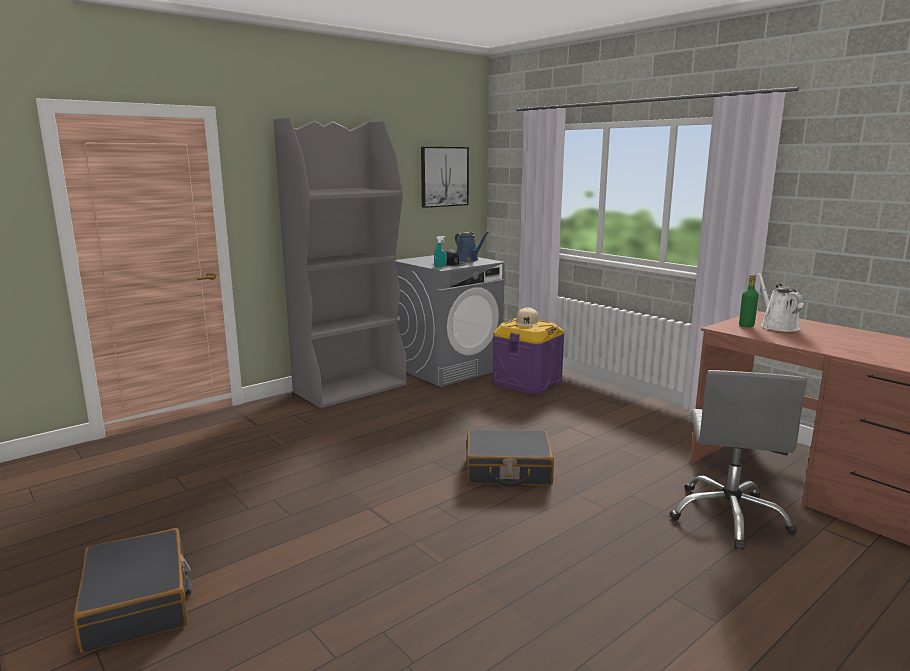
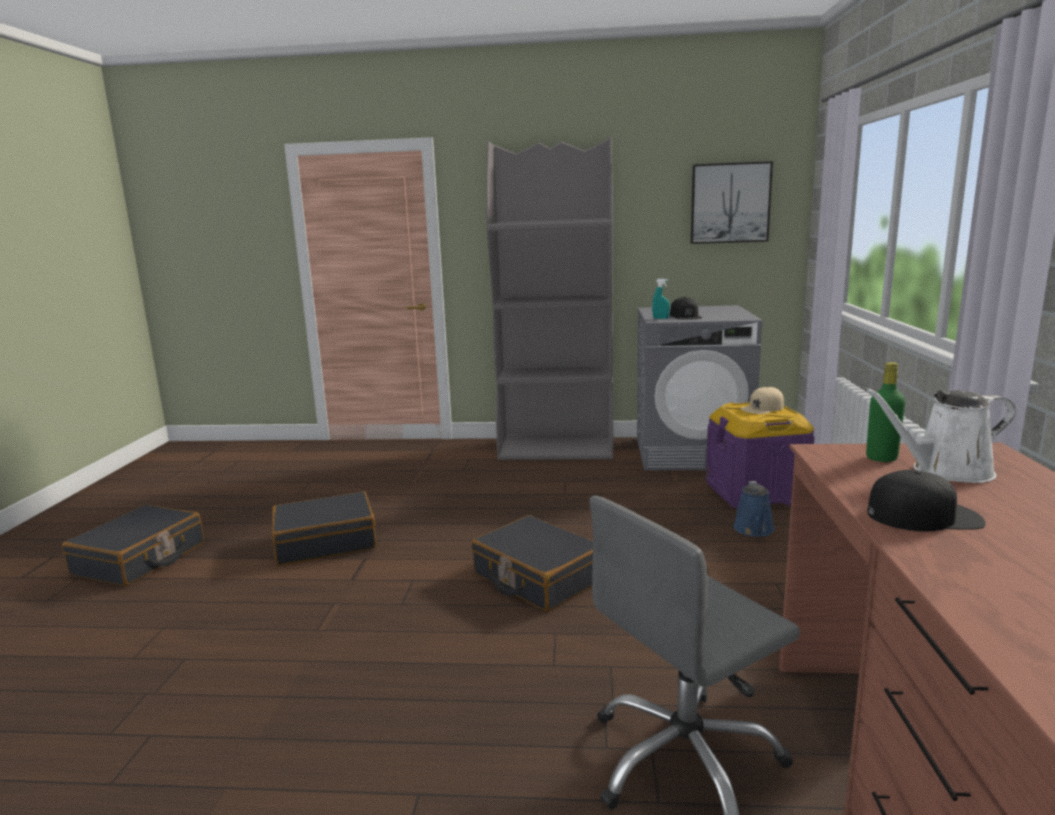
camera: 45 degrees right, 0 degrees up
blue watering can [455,232,489,262] -> blue watering can moved to [733,481,775,537]
white watering can [758,273,804,332] -> white watering can turned 135 degrees counterclockwise [864,388,1016,483]
none -> black suitcase [272,491,376,566]
none -> black cap [867,470,986,532]

